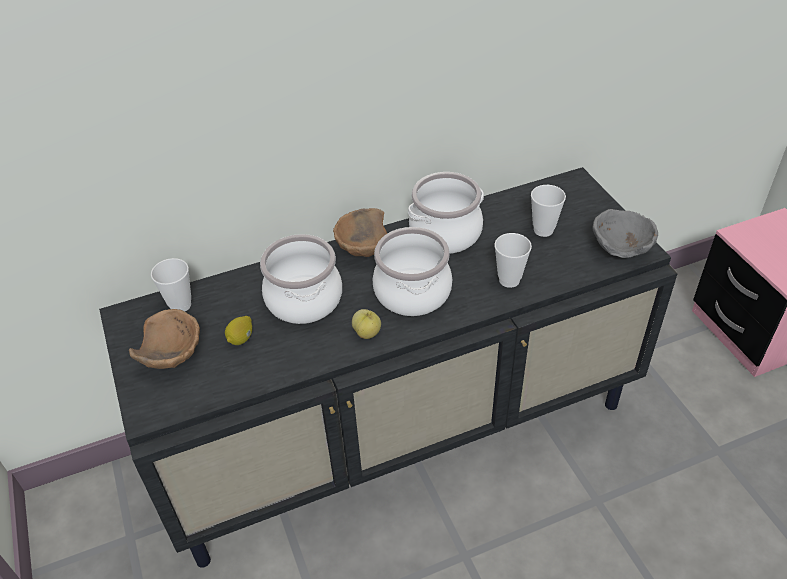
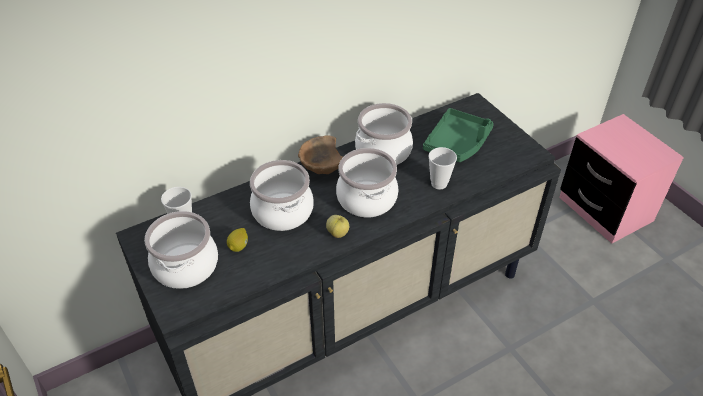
camera: 10 degrees left, 0 degrees up
brown bowl [129,309,200,369] -> cooking pot [144,211,218,289]
cup [531,185,566,237] -> green tray [423,108,494,162]
grey bowl [593,209,658,258] -> none

